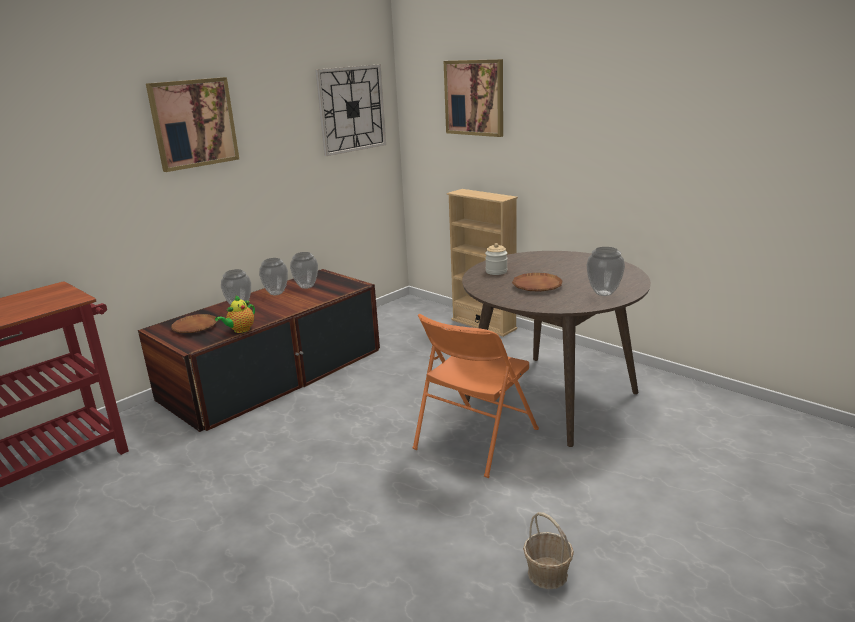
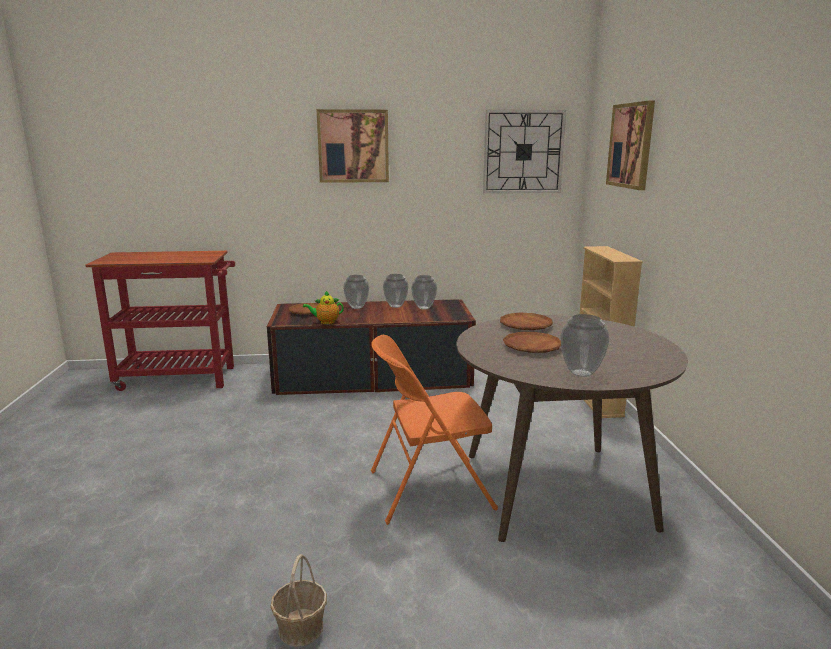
camera: 40 degrees right, 5 degrees down
jar [485,243,507,275] -> brown plate [500,313,553,330]

